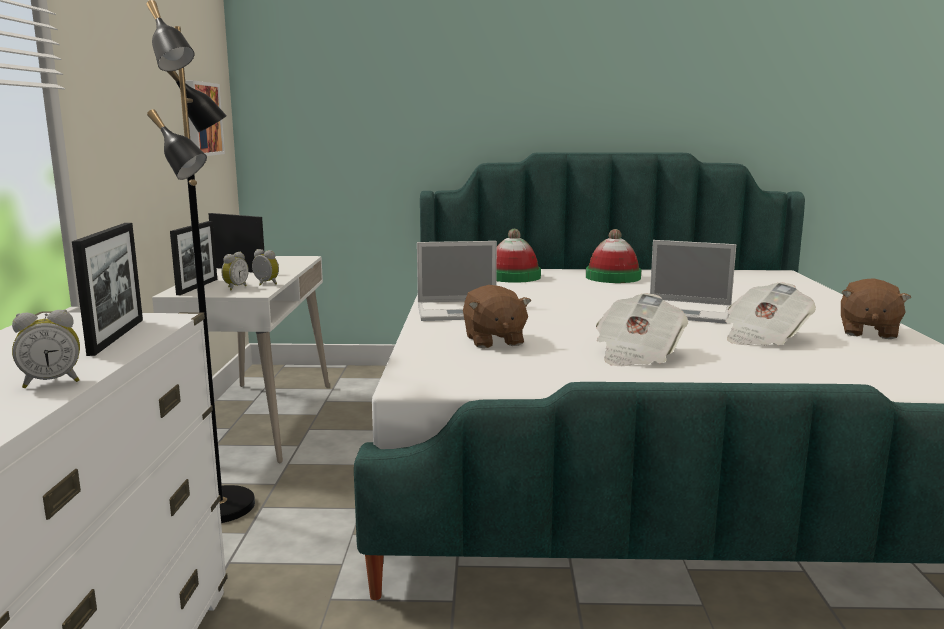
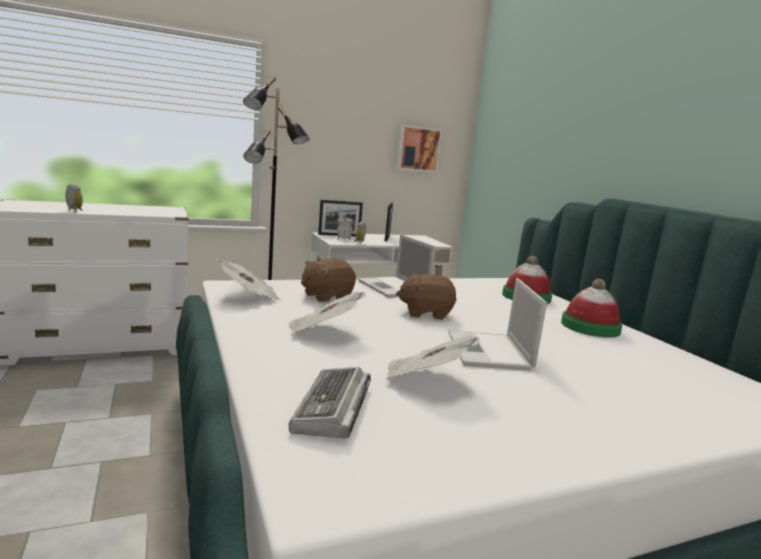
camera: 65 degrees right, 0 degrees up
picture frame [72,223,143,356] -> none
brown plush toy [841,278,911,339] -> brown plush toy moved to [396,274,457,320]
none -> newspaper [215,259,281,301]
none -> keyboard [289,367,371,439]

